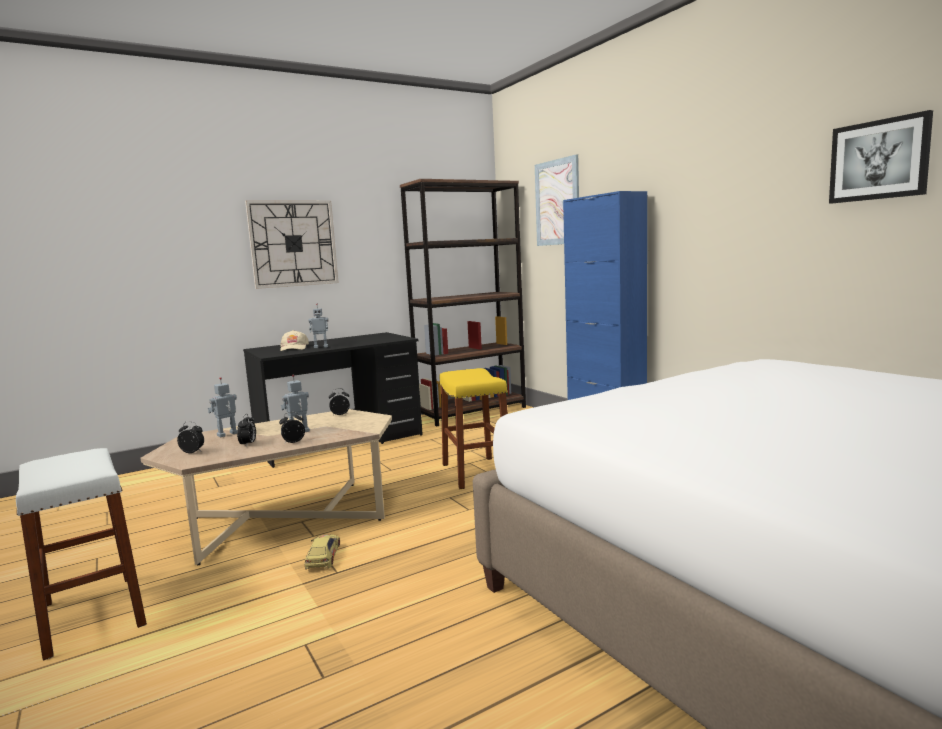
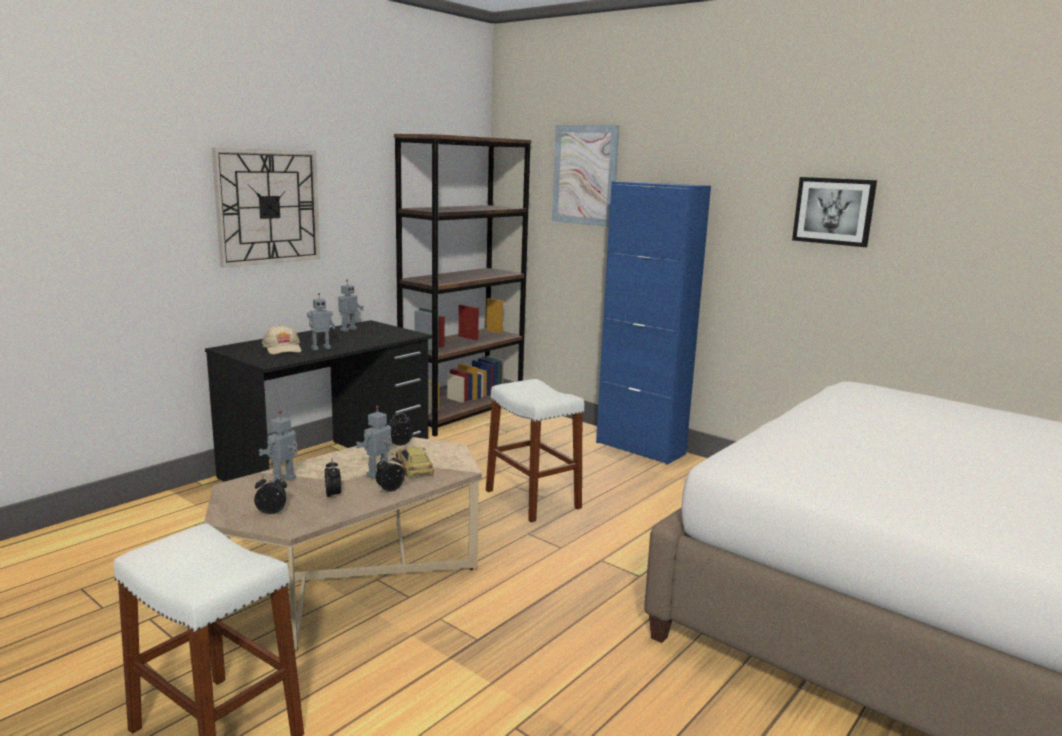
camera: 20 degrees left, 5 degrees up
toy car [304,534,340,570] -> toy car moved to [396,447,434,478]
yellow stool [439,368,508,489] -> white stool [486,379,584,522]
picture [829,110,933,203] -> picture moved to [792,177,877,247]
none -> toy robot [338,280,364,332]

